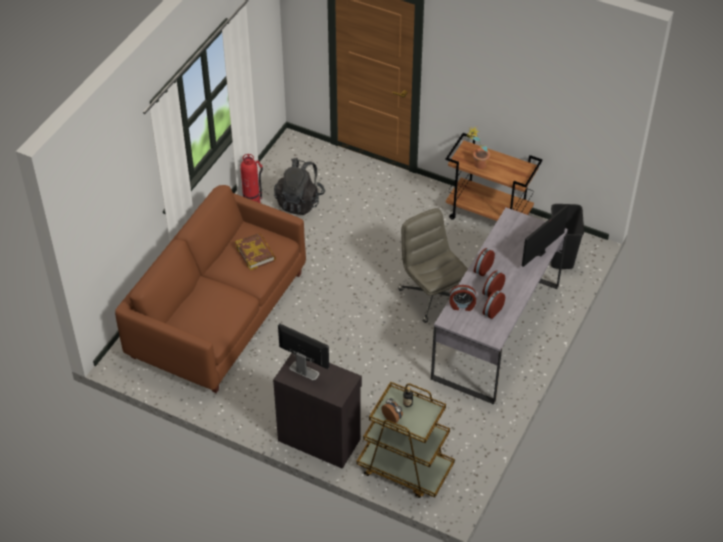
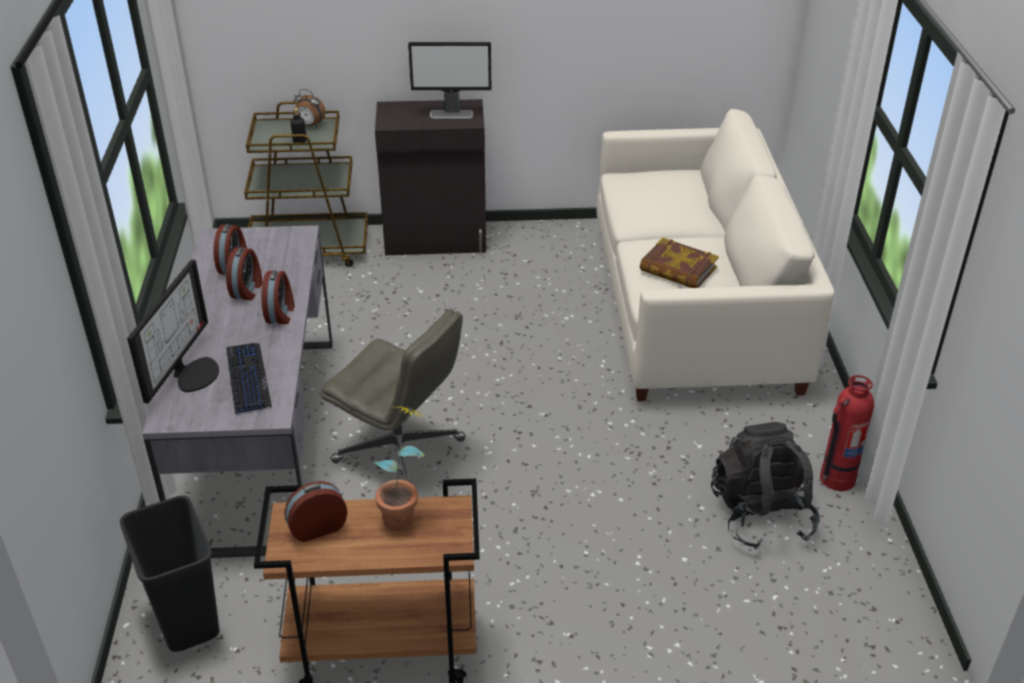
camera: 150 degrees right, 10 degrees down
brown sofa [115,185,306,393] -> white sofa [597,109,834,401]
alarm clock [449,285,476,311] -> alarm clock moved to [284,481,347,542]
none -> keyboard [226,343,272,414]

